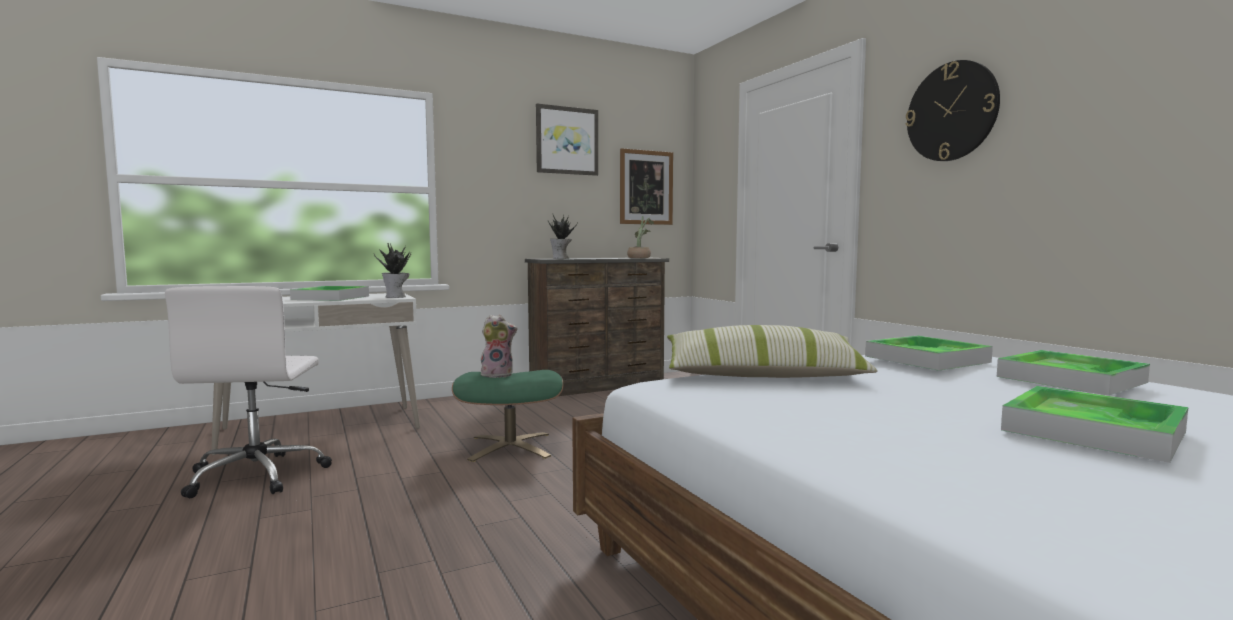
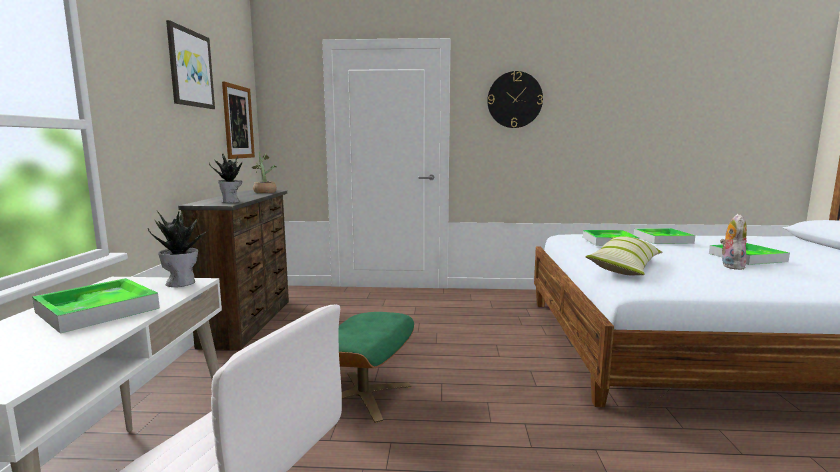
camera: 60 degrees left, 5 degrees up
plush toy [481,315,517,378] -> plush toy moved to [720,214,747,270]

